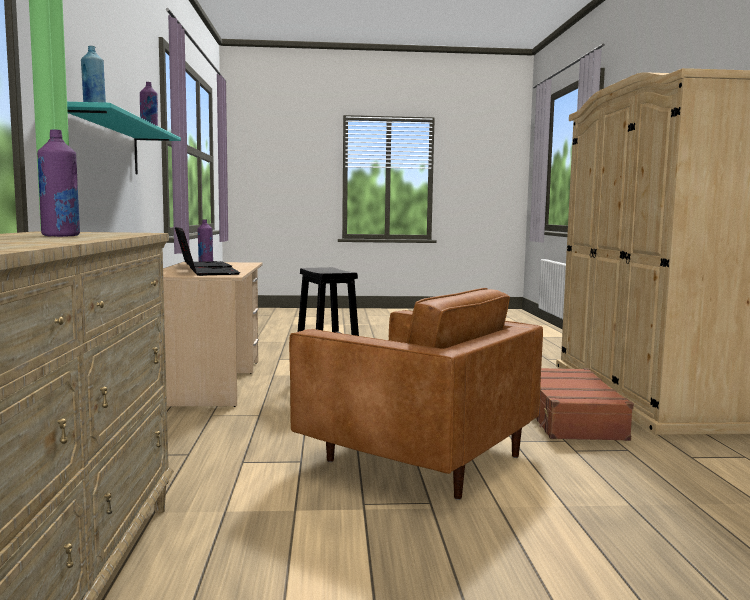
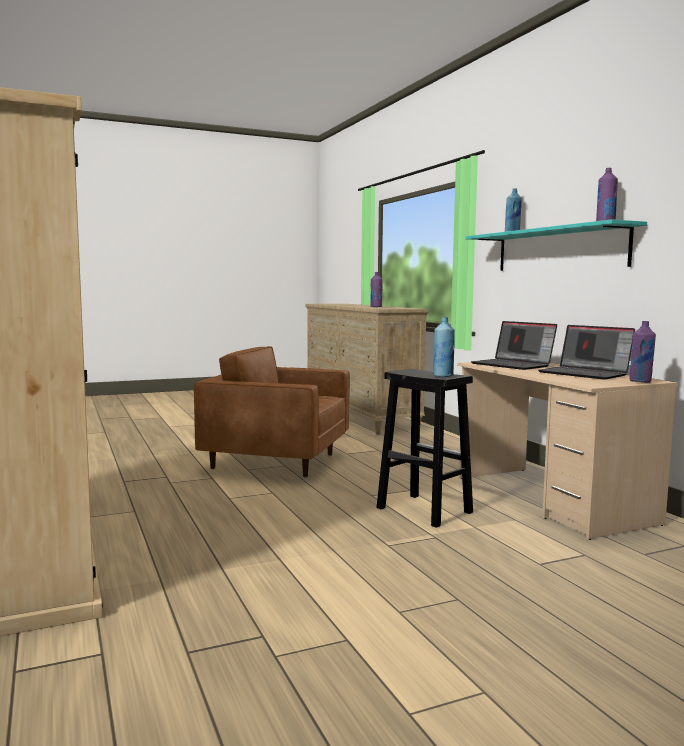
camera: 160 degrees right, 0 degrees up
brown suitcase [536,368,634,441] -> none
none -> blue bottle [433,317,455,377]

